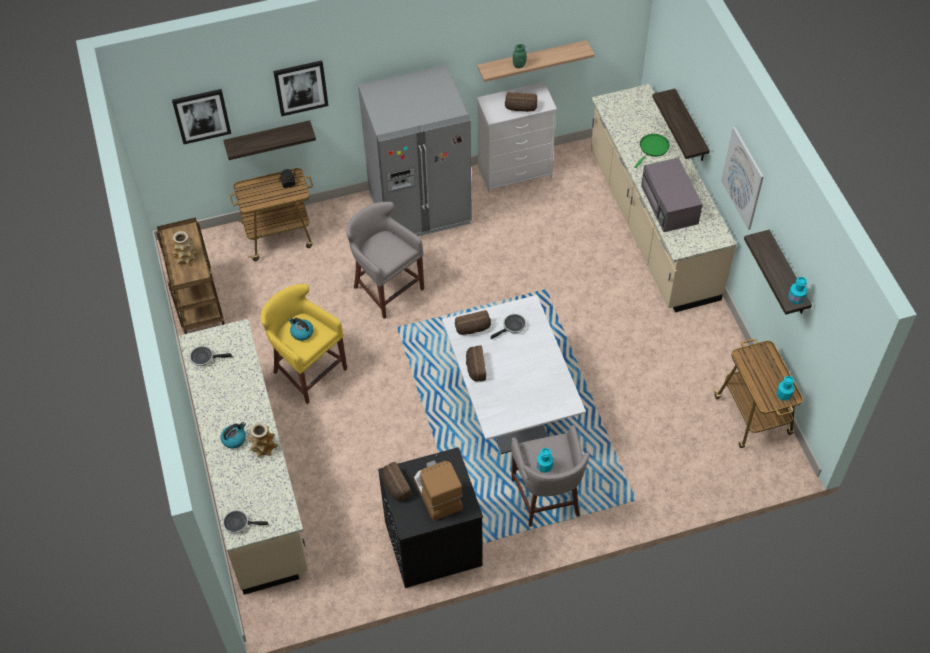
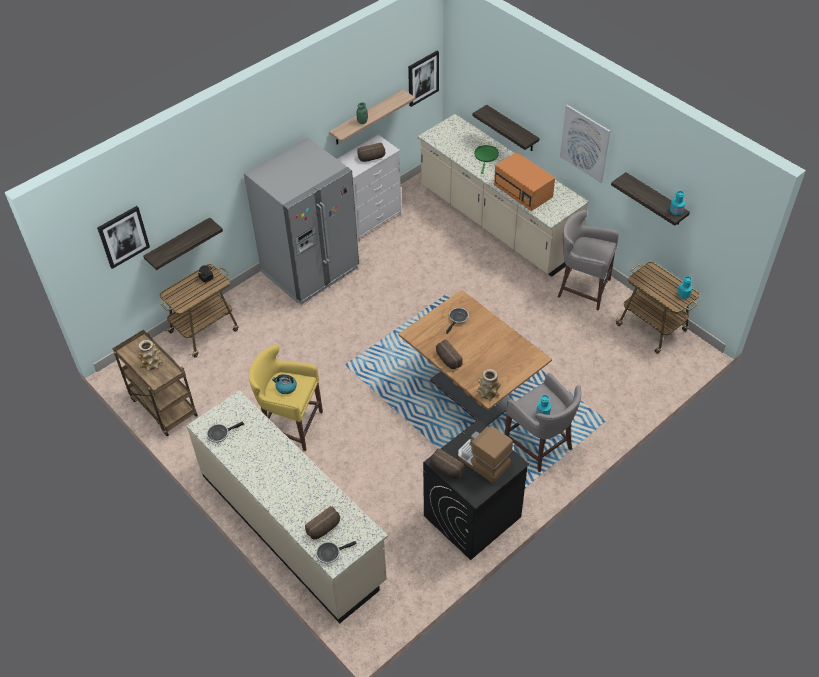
camera: 25 degrees left, 5 degrees down
kettle [221,422,246,449] -> none
vase [247,423,278,457] -> vase moved to [477,369,501,401]
picture [273,60,328,116] -> picture moved to [408,51,439,107]
grey stool [346,202,424,319] -> grey stool moved to [558,210,619,311]
white dining table [442,295,586,454] -> brown dining table [399,290,552,427]
bread [455,310,491,335] -> bread moved to [305,506,340,539]
grey microwave [641,157,703,232] -> orange microwave [494,152,555,211]

